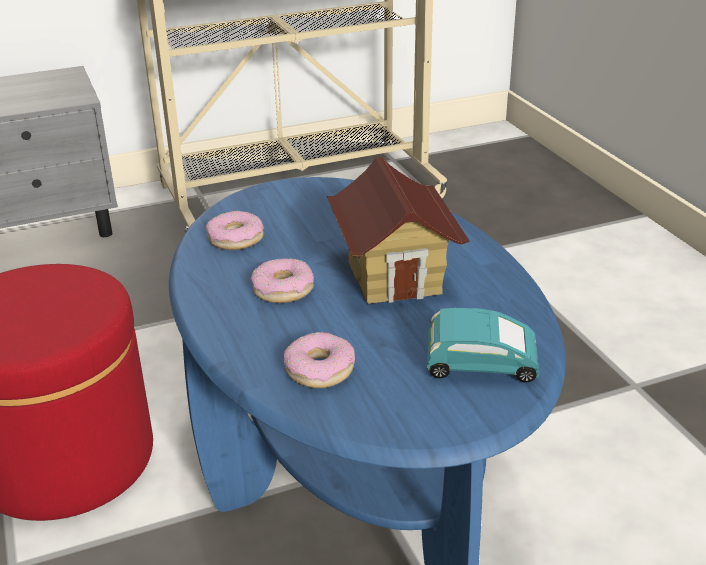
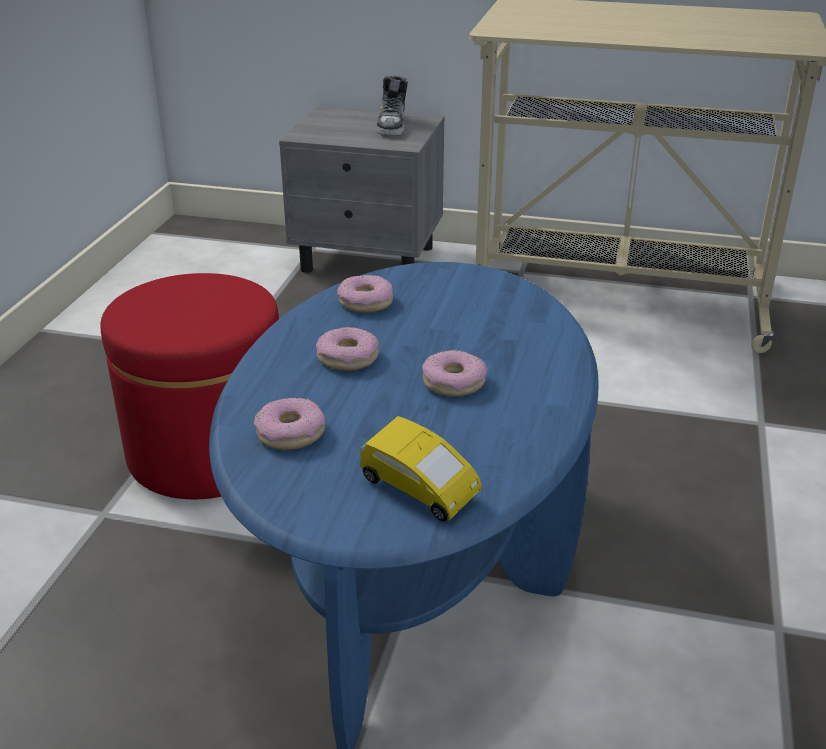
camera: 35 degrees right, 0 degrees up
toy house [327,157,470,304] -> donut [422,350,487,396]
turquoise toy car [427,308,539,383] -> yellow toy car [360,416,482,522]
none -> shoe [376,76,408,135]

